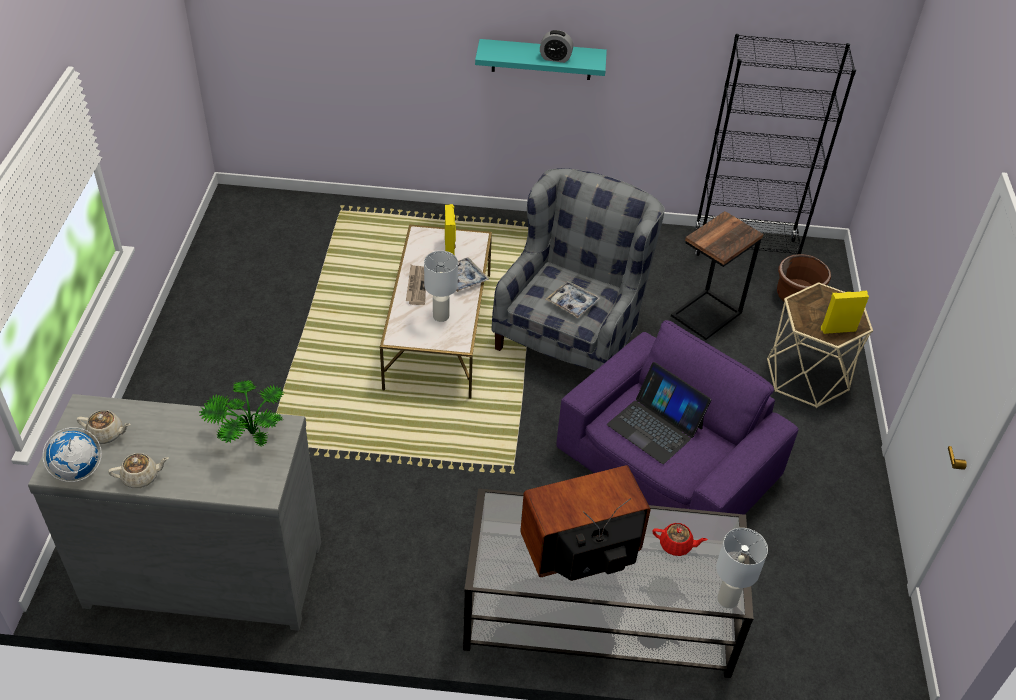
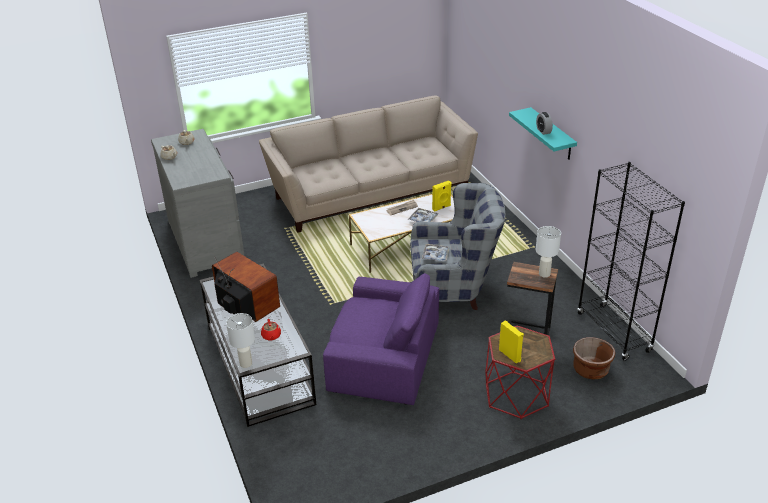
camera: 65 degrees right, 10 degrees down
globe [42,427,102,482] -> none
potted plant [199,380,284,446] -> none
white table lamp [424,251,458,322] -> white table lamp moved to [536,226,561,278]
laptop [607,362,712,464] -> none
beige side table [767,282,873,408] -> red side table [485,326,555,419]
none -> beige sofa [259,96,478,233]

